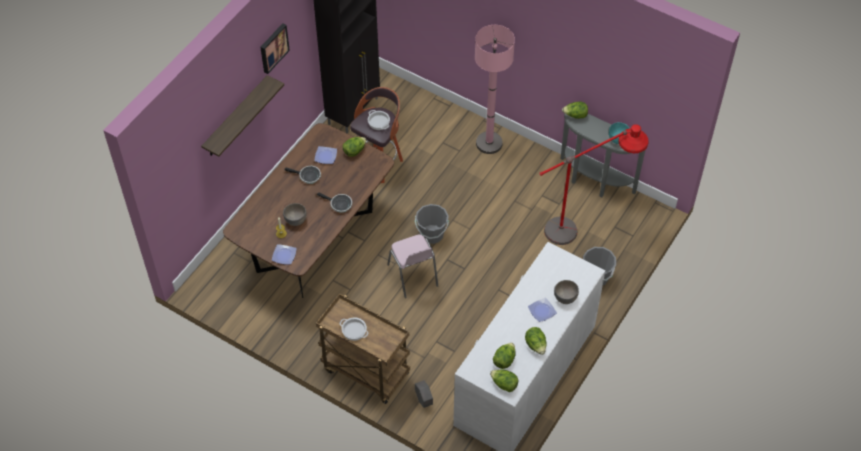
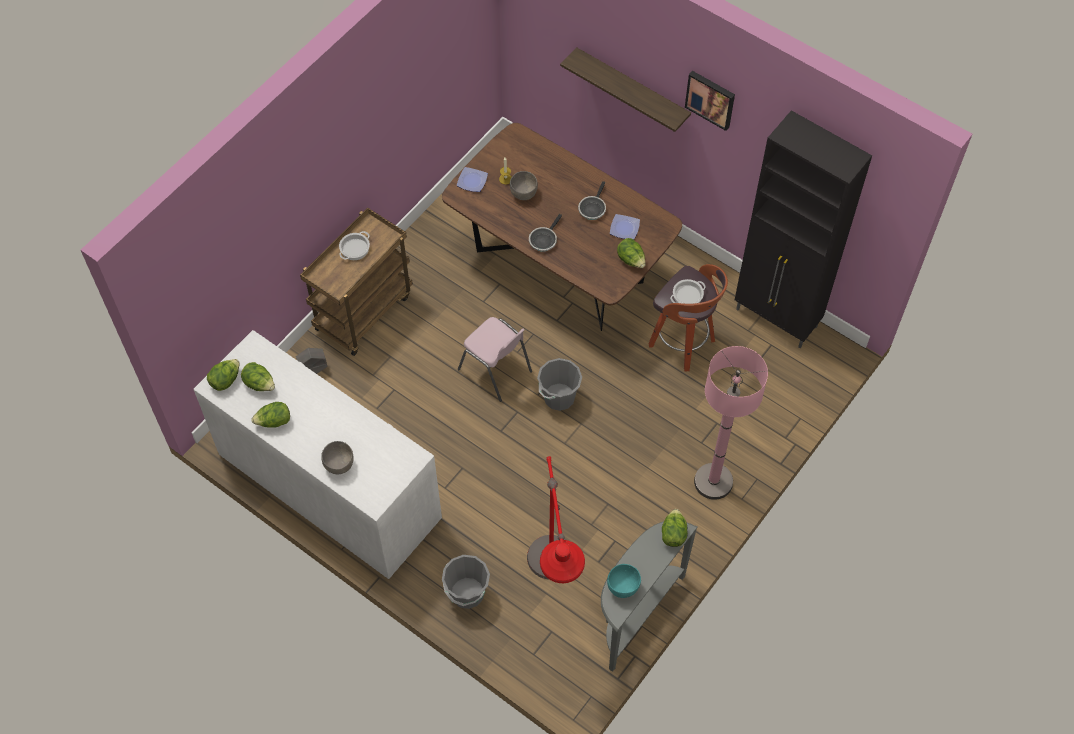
camera: 95 degrees right, 5 degrees up
pink chair [387,234,438,298] -> pink chair turned 120 degrees counterclockwise [458,317,532,402]
plate [528,298,557,322] -> none

